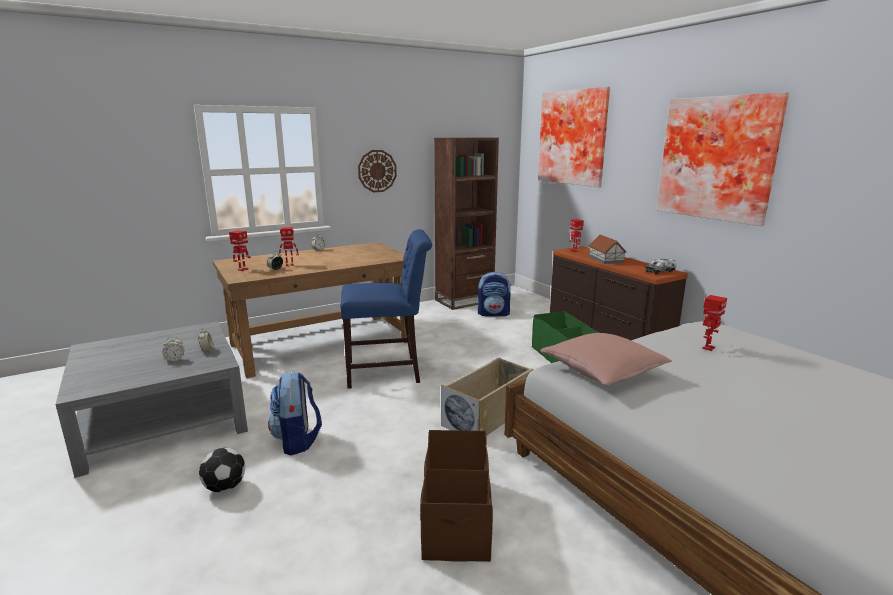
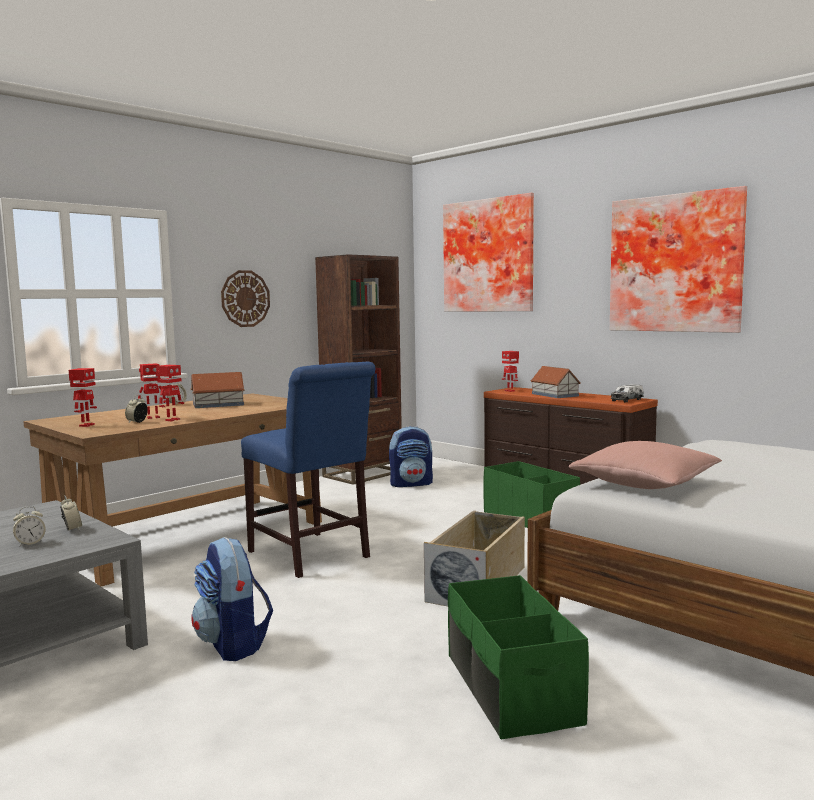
camera: 15 degrees left, 10 degrees down
football [199,448,245,492] -> none
blue chair [340,229,432,389] -> blue chair turned 75 degrees clockwise [241,362,375,578]
brown storage box [420,430,493,562] -> green storage box [448,575,589,740]
toy robot [702,295,727,351] -> toy robot moved to [156,365,184,422]
none -> toy house [191,372,245,408]

